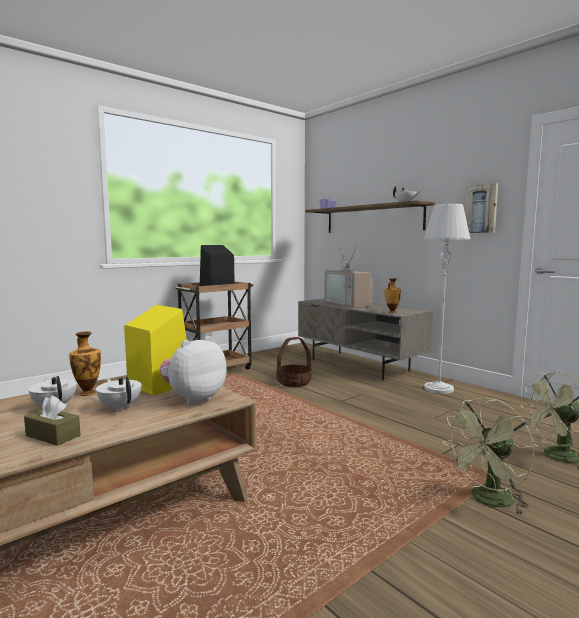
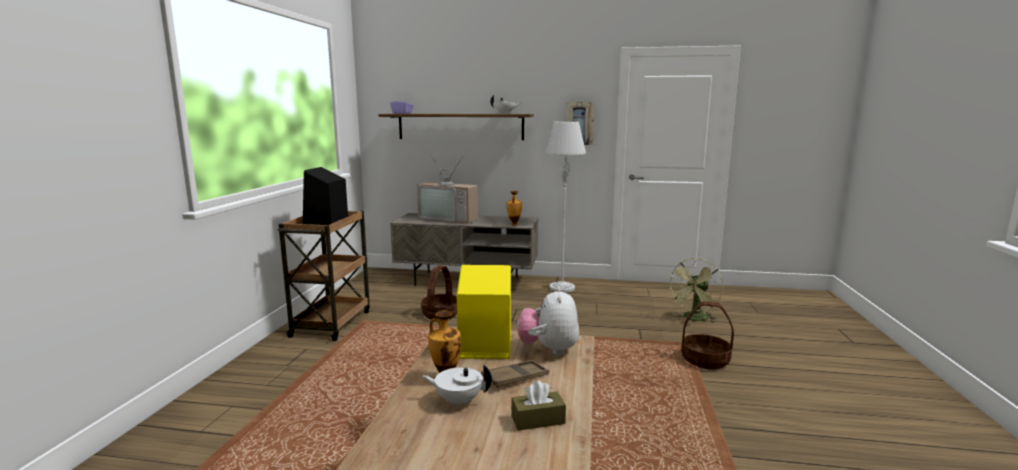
camera: 40 degrees left, 5 degrees up
white teapot [96,376,142,411] -> brown tray [481,360,549,388]
green fan [443,398,535,516] -> basket [681,301,734,369]

